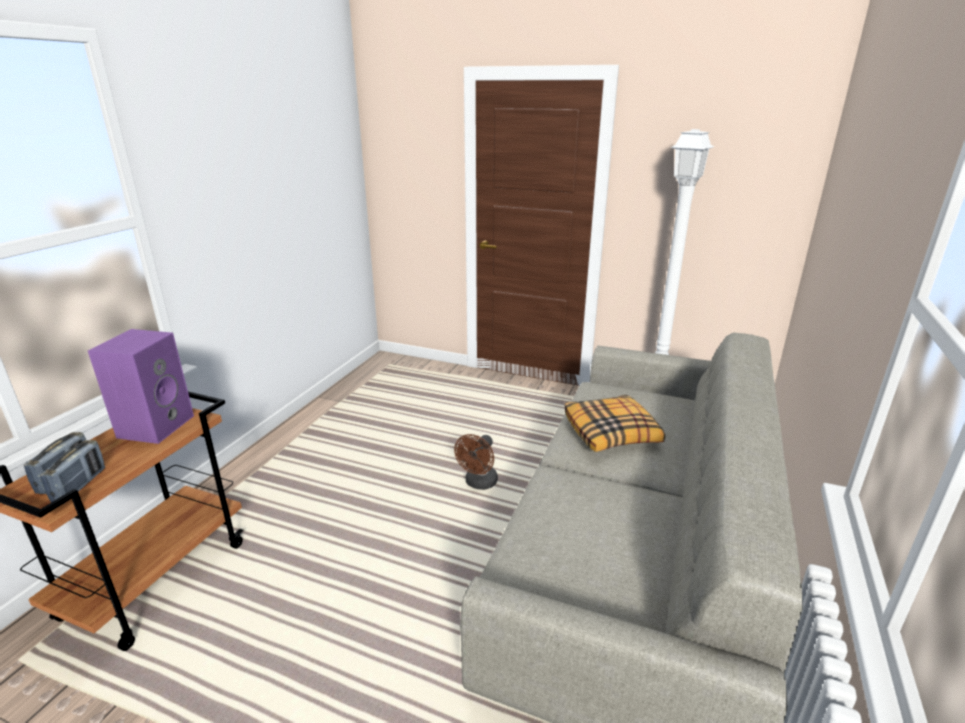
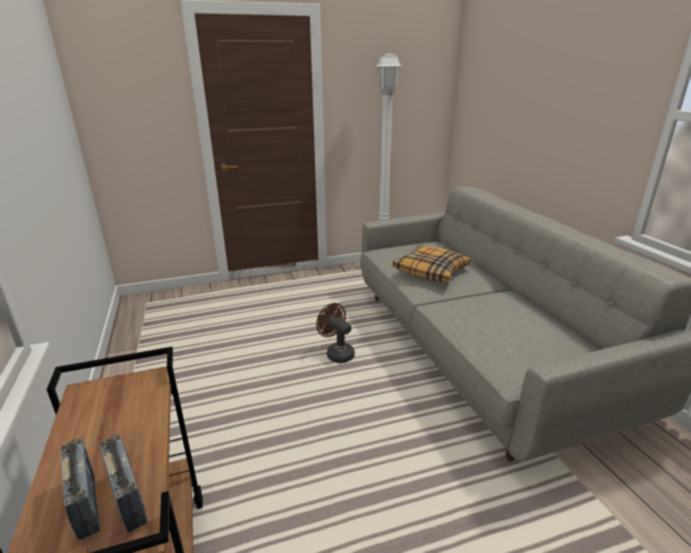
camera: 40 degrees left, 0 degrees up
purple speaker [88,329,194,444] -> none
brown fan [454,434,498,490] -> brown fan turned 150 degrees clockwise [316,303,355,363]

